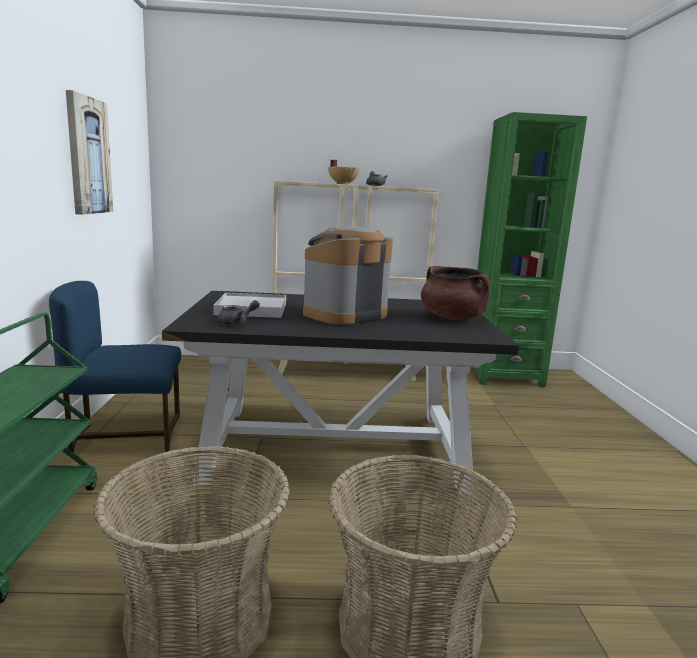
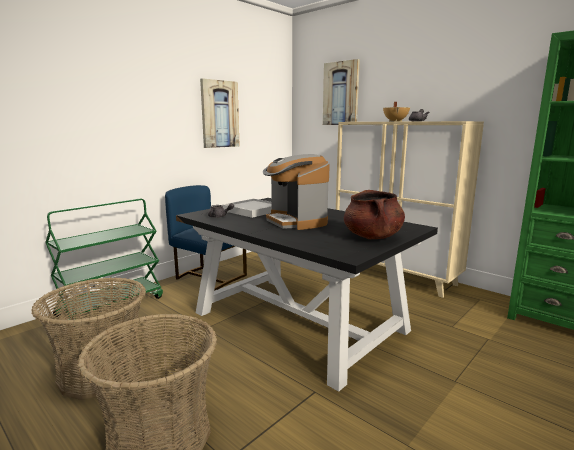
camera: 45 degrees right, 0 degrees up
coffee machine [303,227,393,325] -> coffee machine turned 120 degrees counterclockwise [263,154,330,230]
none -> picture [323,59,360,125]

